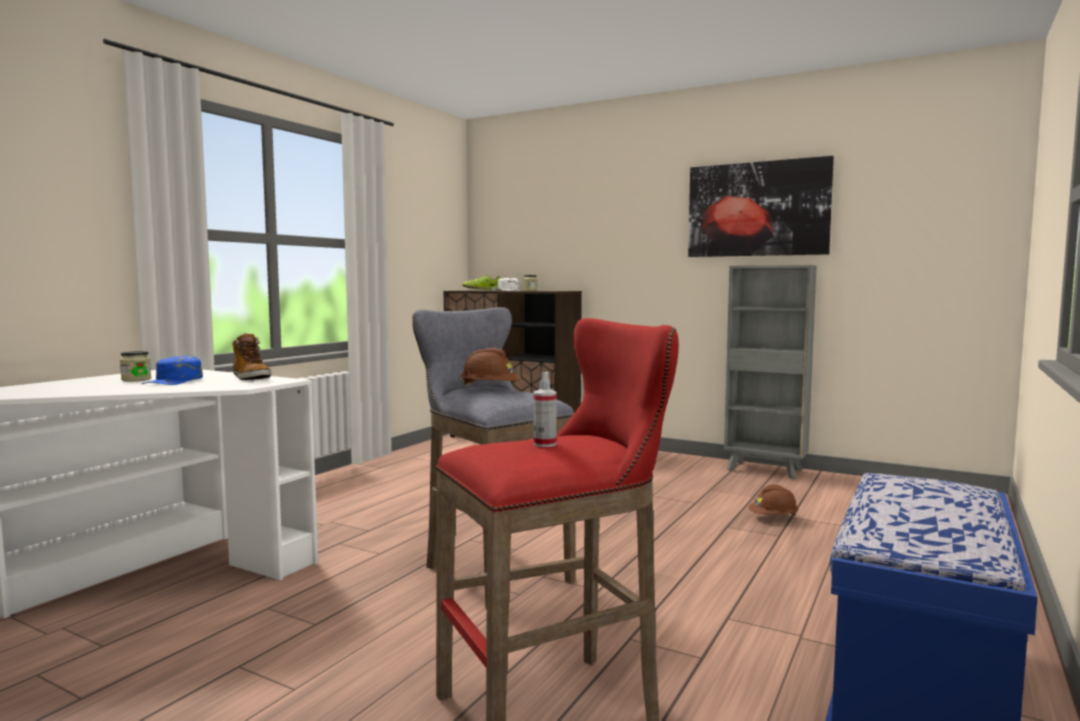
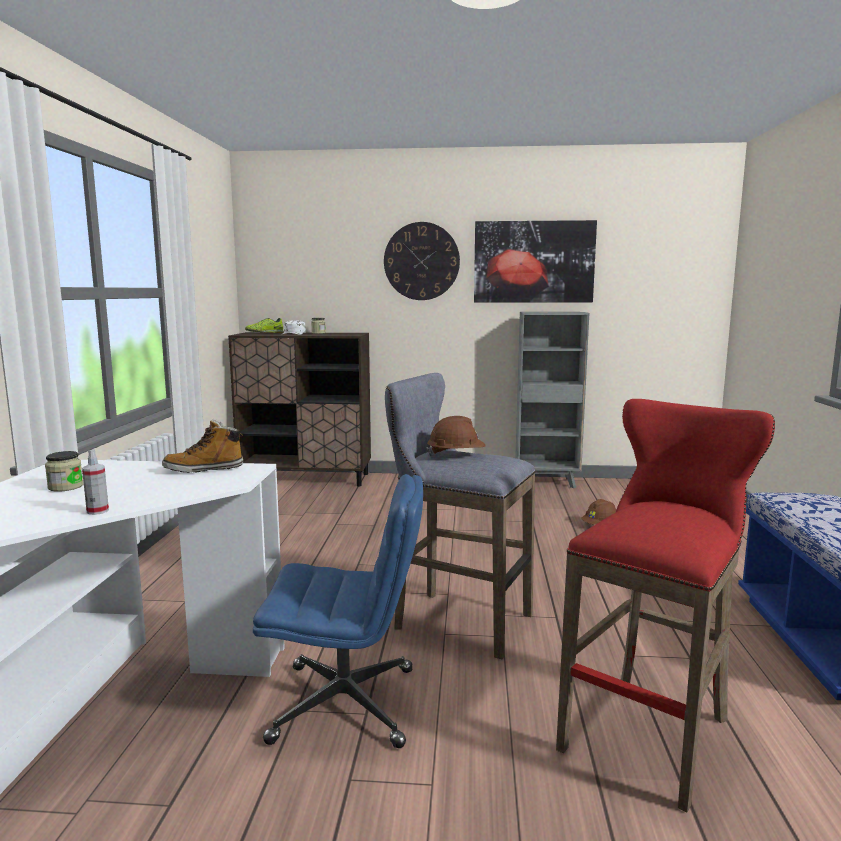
camera: 25 degrees left, 5 degrees up
blue cap [142,356,203,385] -> none
boot [233,333,272,380] -> boot turned 135 degrees clockwise [162,419,243,473]
spray bottle [533,372,557,447] -> spray bottle moved to [82,449,109,515]
none -> blue office chair [253,474,423,748]
none -> wall clock [384,222,460,300]

